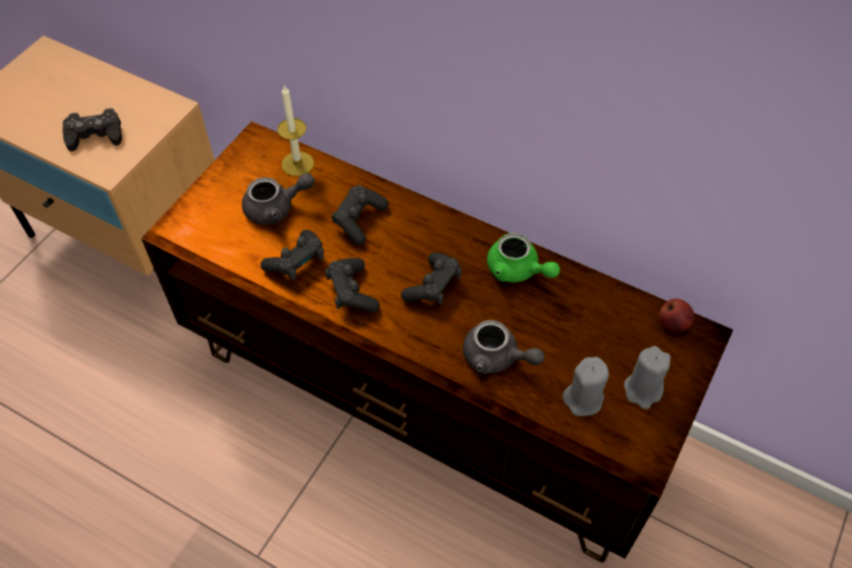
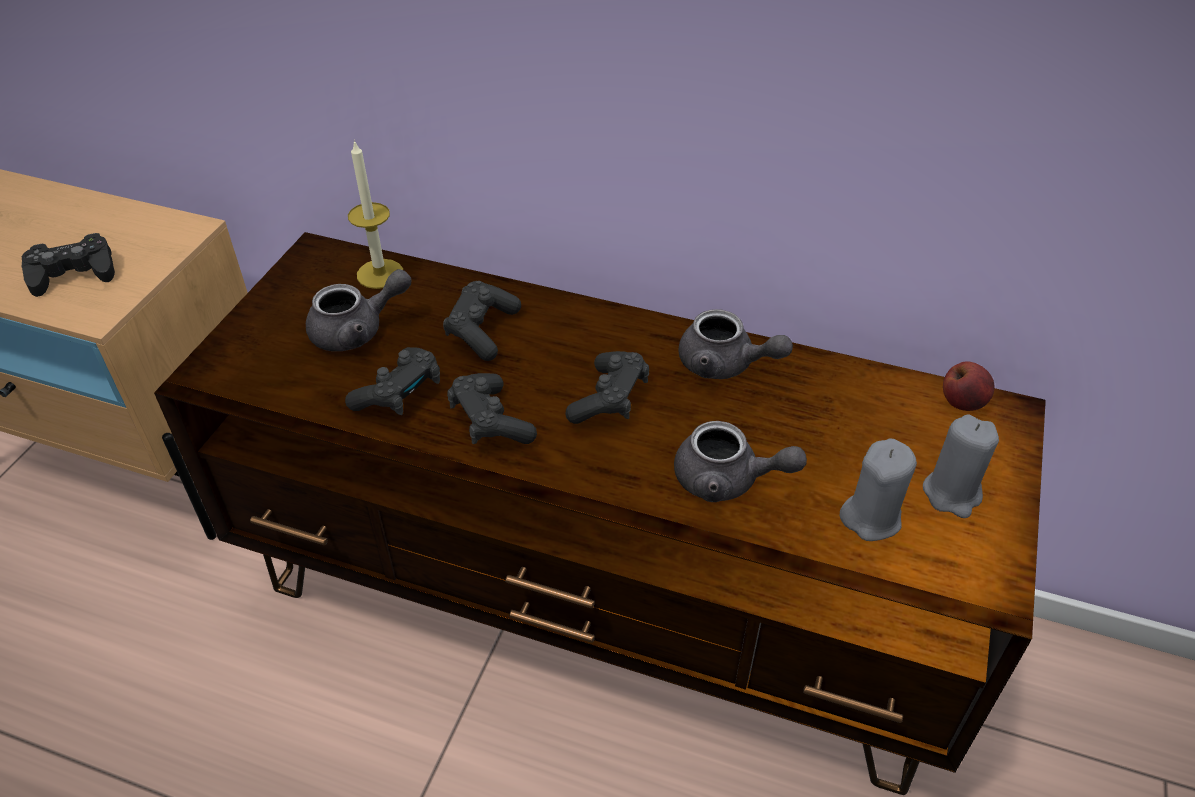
camera: 10 degrees left, 10 degrees down
green teapot [487,233,560,282] -> grey teapot [678,309,793,379]

